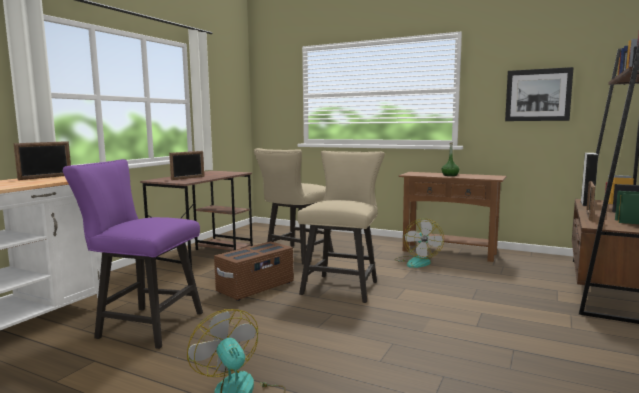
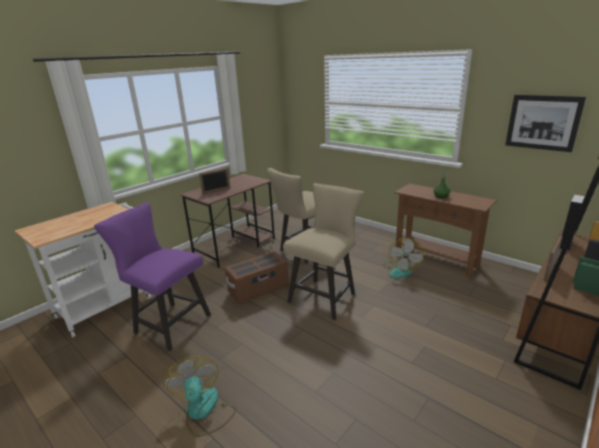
camera: 15 degrees right, 15 degrees up
picture frame [13,141,71,180] -> none

